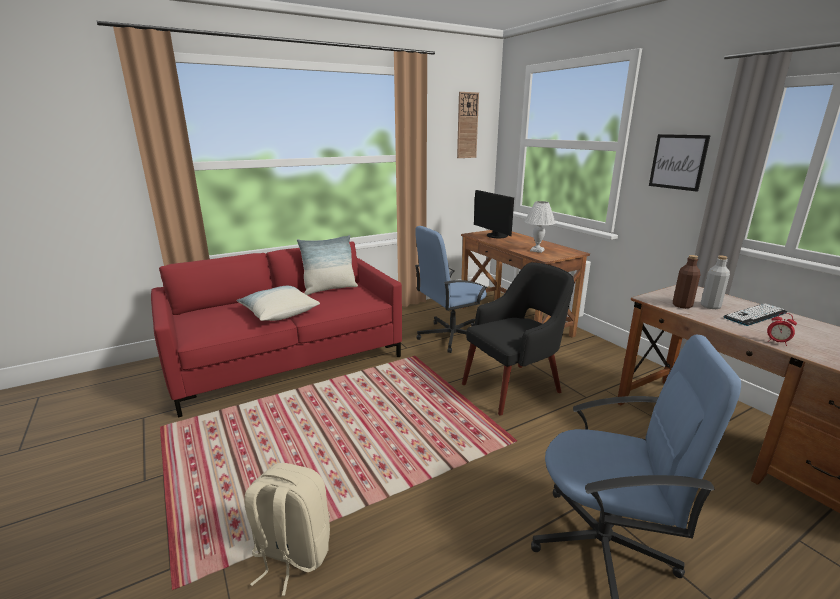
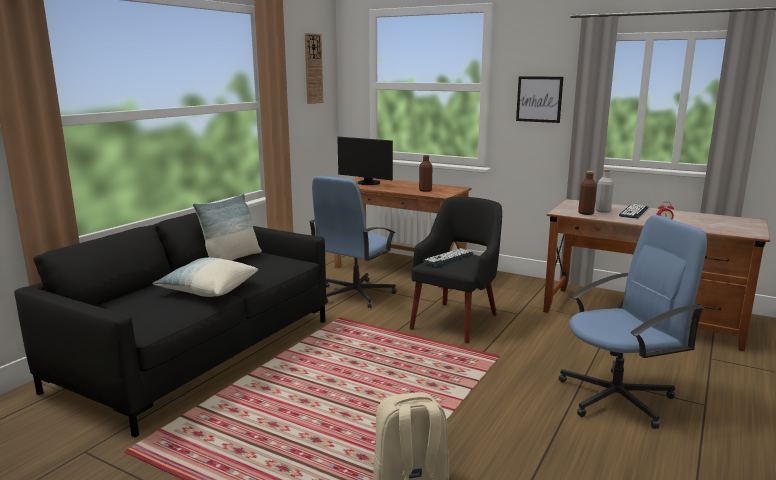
camera: 30 degrees left, 5 degrees down
red sofa [151,242,402,418] -> black sofa [14,213,326,438]
white table lamp [525,201,555,253] -> brown bottle [419,154,432,192]
none -> keyboard [423,248,473,266]

